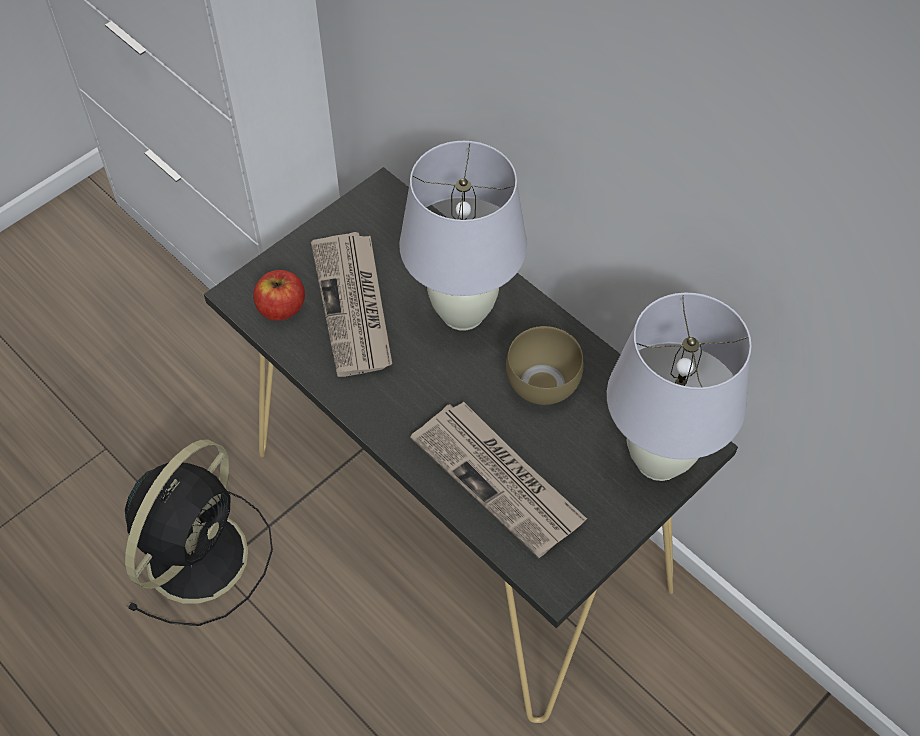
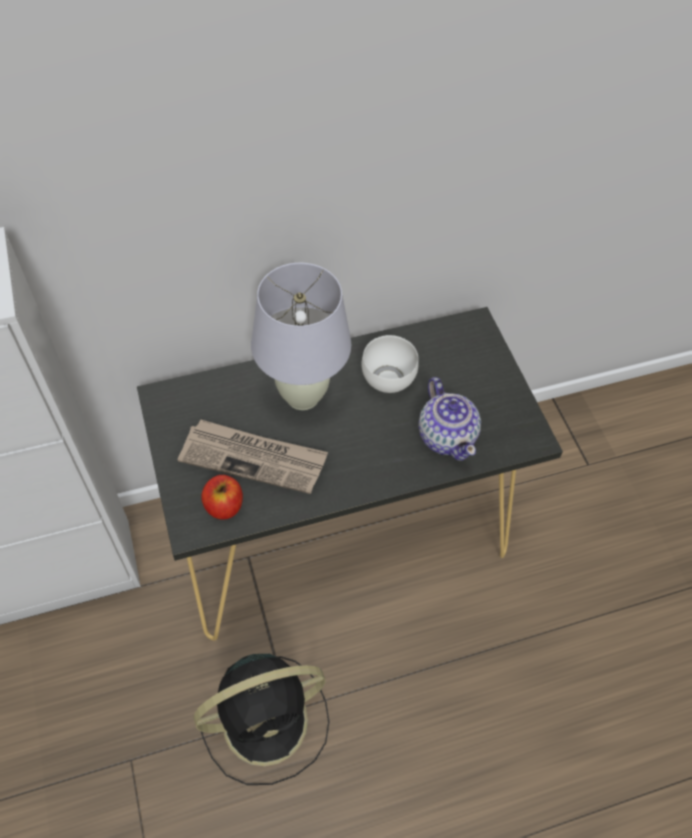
camera: 65 degrees left, 0 degrees up
black fan [125,439,273,626] -> black fan turned 105 degrees clockwise [194,654,329,785]
newspaper [410,401,587,558] -> teapot [418,377,481,461]
brown bowl [506,326,583,405] -> white bowl [361,335,419,393]
white table lamp [607,293,752,481] -> none

